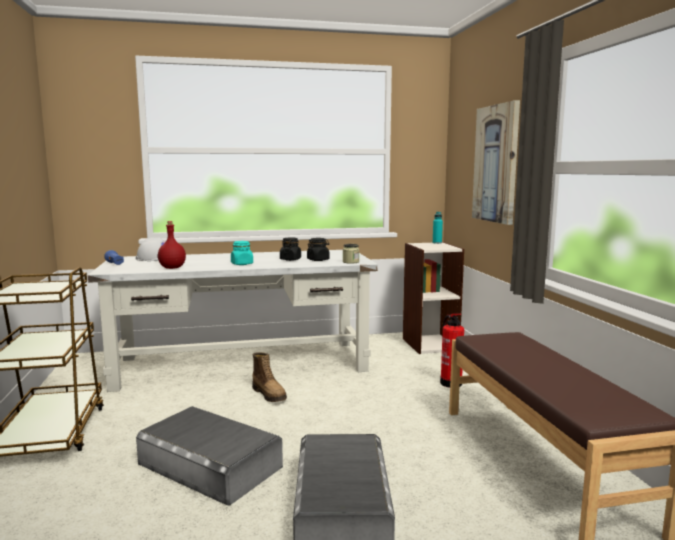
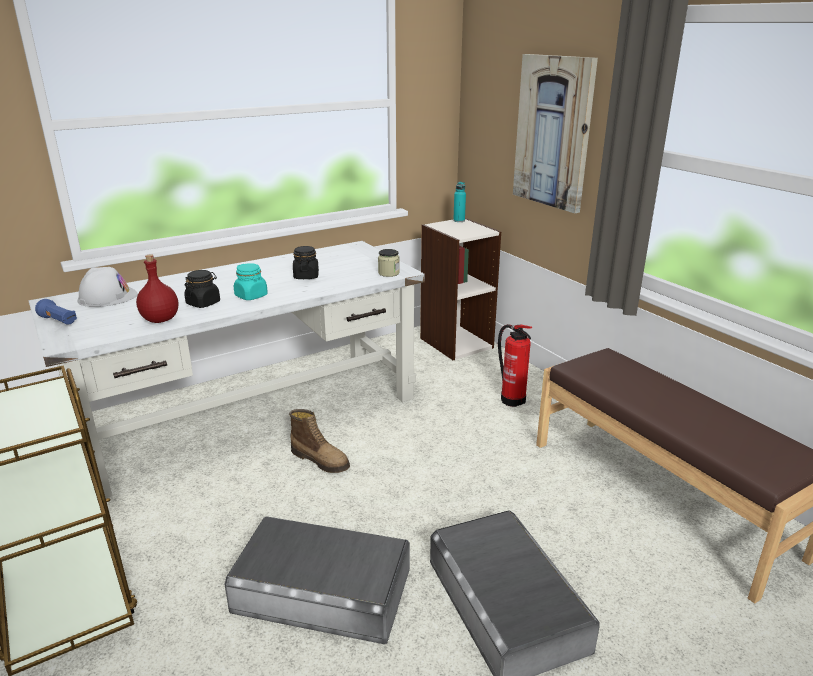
camera: 20 degrees left, 15 degrees up
black jar [307,238,329,261] -> black jar moved to [184,270,220,308]

